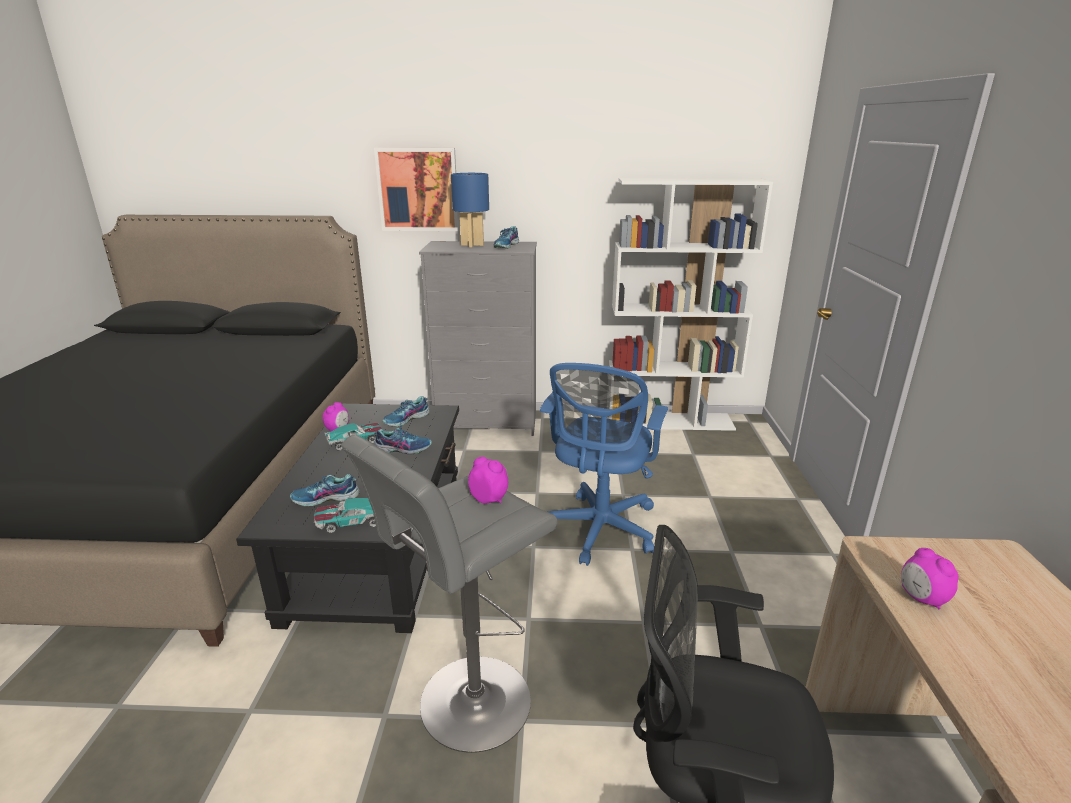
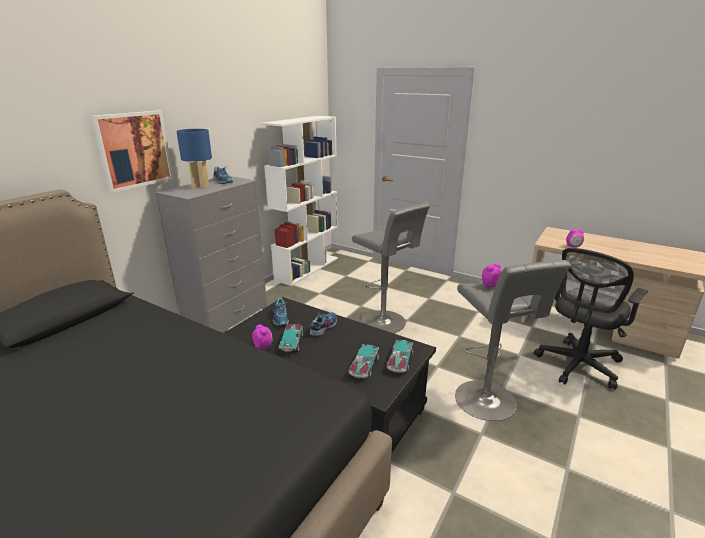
camera: 60 degrees left, 0 degrees up
shoe [290,474,360,507] -> toy car [349,344,379,378]
blue office chair [540,363,668,566] -> grey stool [352,203,430,333]

